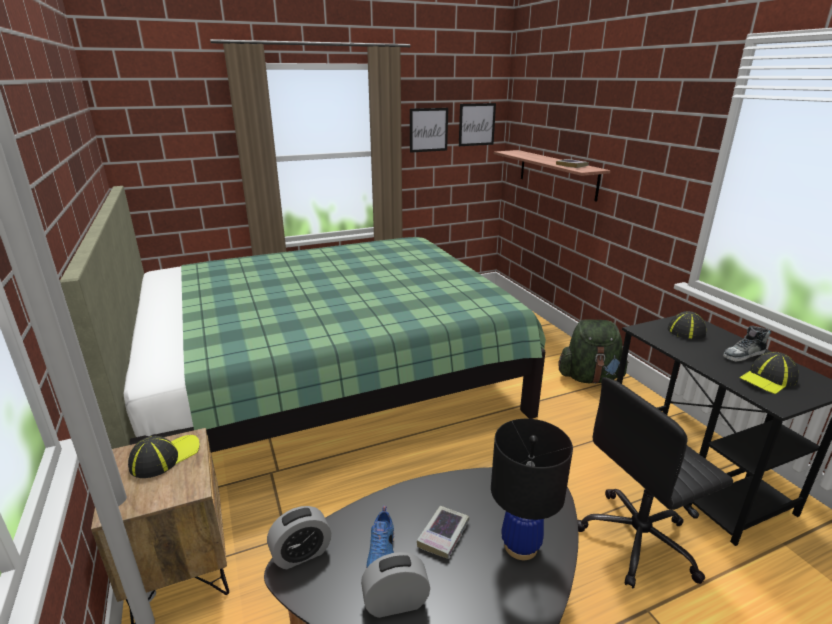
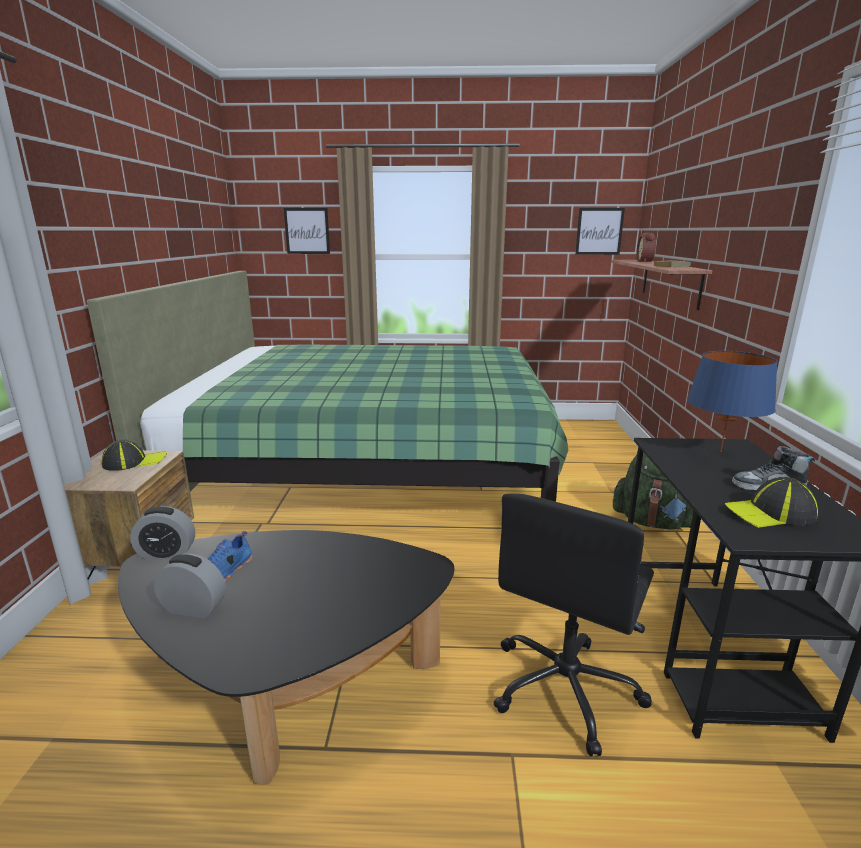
camera: 25 degrees right, 5 degrees down
picture [410,108,448,153] -> picture moved to [284,208,330,254]
book [417,506,469,559] -> none
black table lamp [491,419,573,560] -> none
black office chair [577,377,733,588] -> black office chair turned 60 degrees counterclockwise [493,494,654,757]
cap [668,311,706,340] -> blue table lamp [687,351,778,452]
none -> alarm clock [636,232,656,262]

